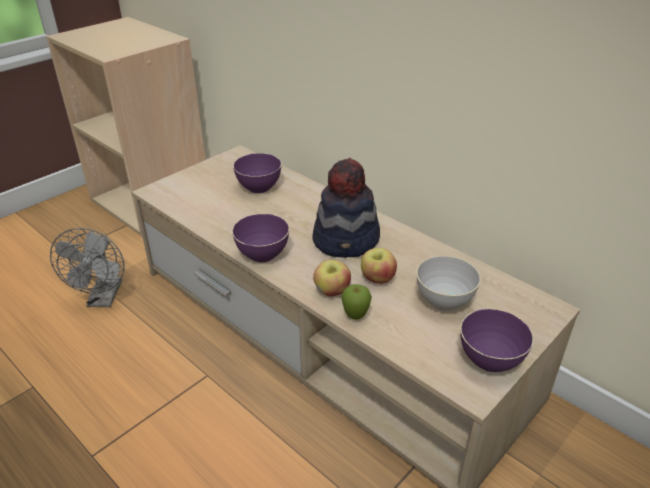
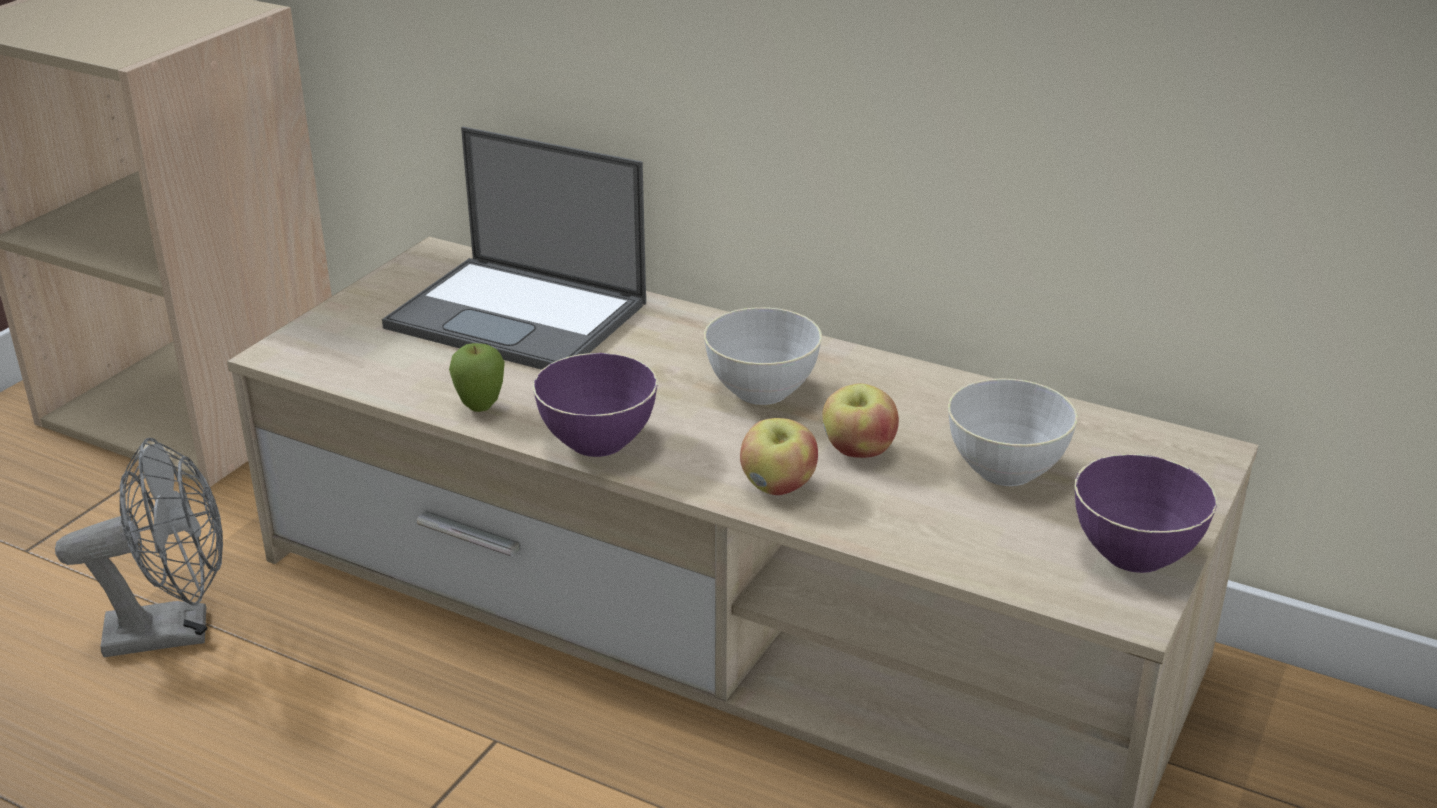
camera: 15 degrees left, 5 degrees down
grey fan [50,228,125,307] -> grey fan turned 90 degrees counterclockwise [55,438,223,657]
purple bowl [233,153,282,193] -> laptop [382,127,646,370]
hat [312,158,380,258] -> grey bowl [704,307,822,405]
apple [341,284,372,320] -> apple moved to [449,343,505,412]

